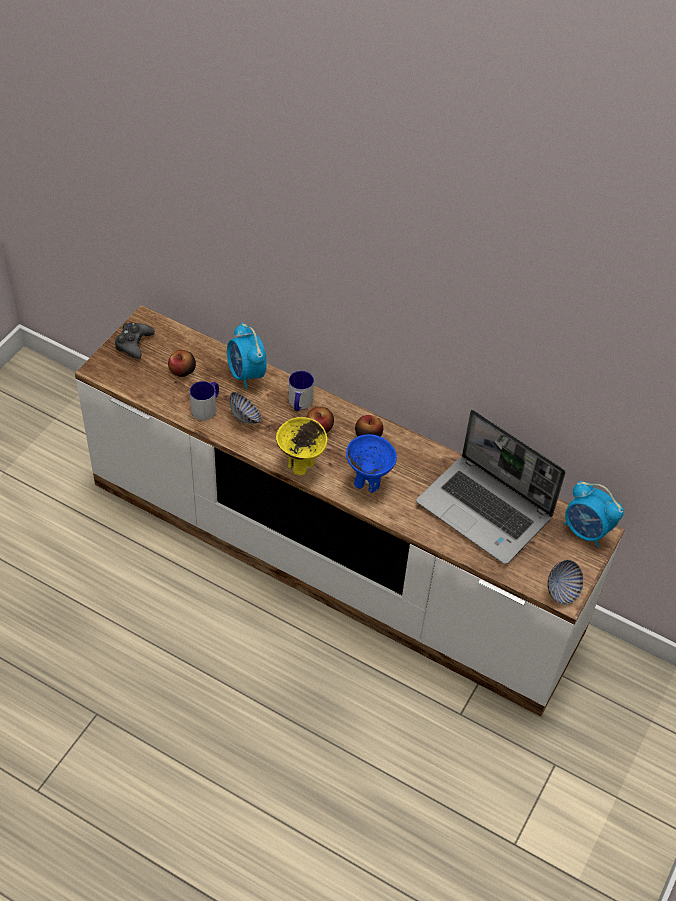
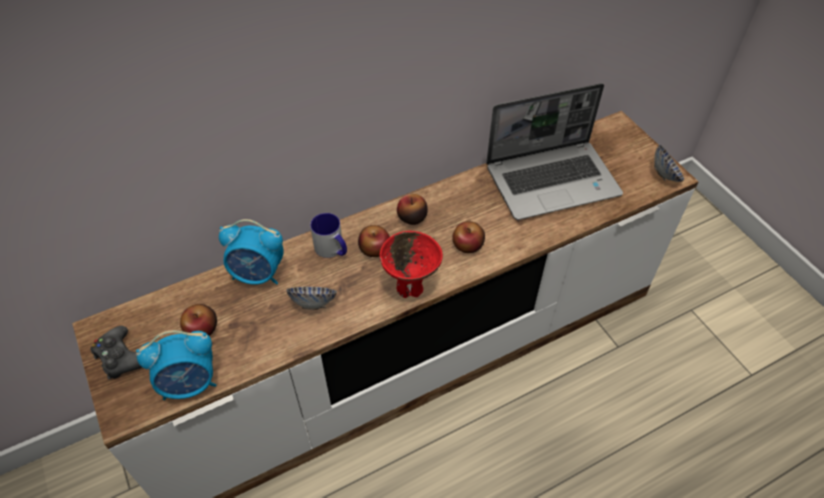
camera: 55 degrees left, 0 degrees up
mug [190,381,219,420] -> none
yellow bowl [276,417,327,475] -> red bowl [380,231,443,298]
blue bowl [346,434,397,492] -> apple [452,221,485,253]
alarm clock [564,481,624,547] -> alarm clock moved to [136,330,217,400]

